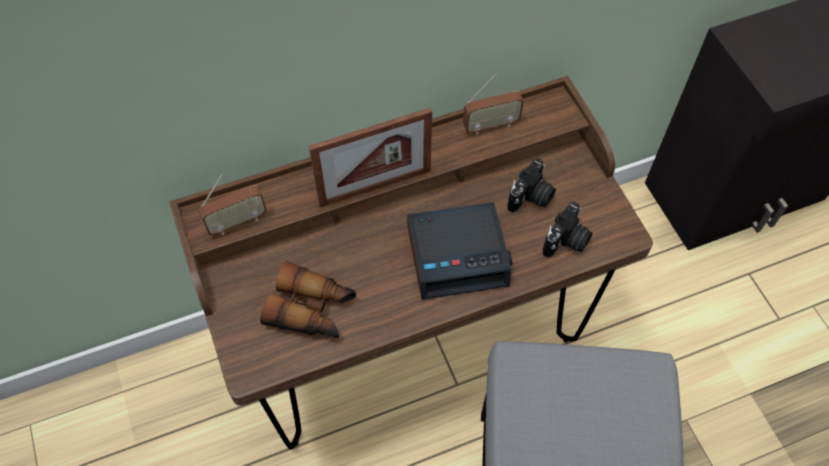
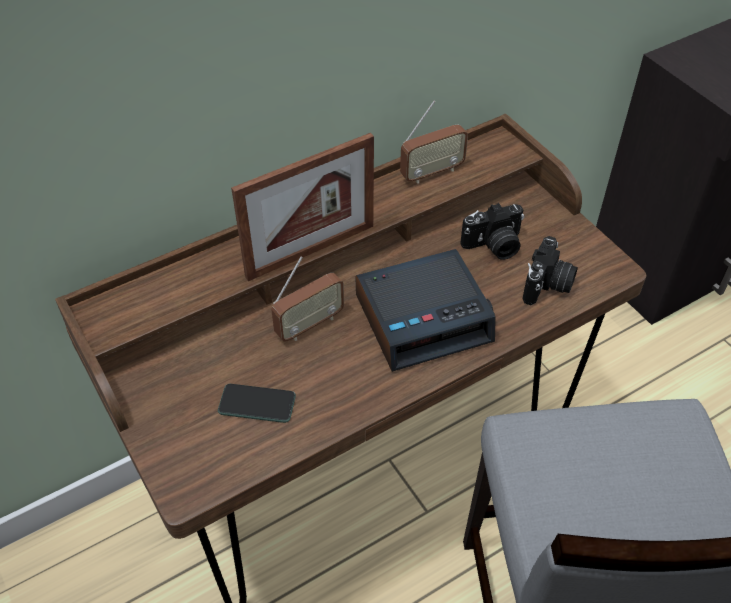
camera: 10 degrees left, 10 degrees down
radio [199,174,267,236] -> radio moved to [271,257,344,342]
binoculars [260,261,356,338] -> phone [218,384,296,423]
camera [507,159,556,213] -> camera turned 45 degrees clockwise [460,203,524,260]

